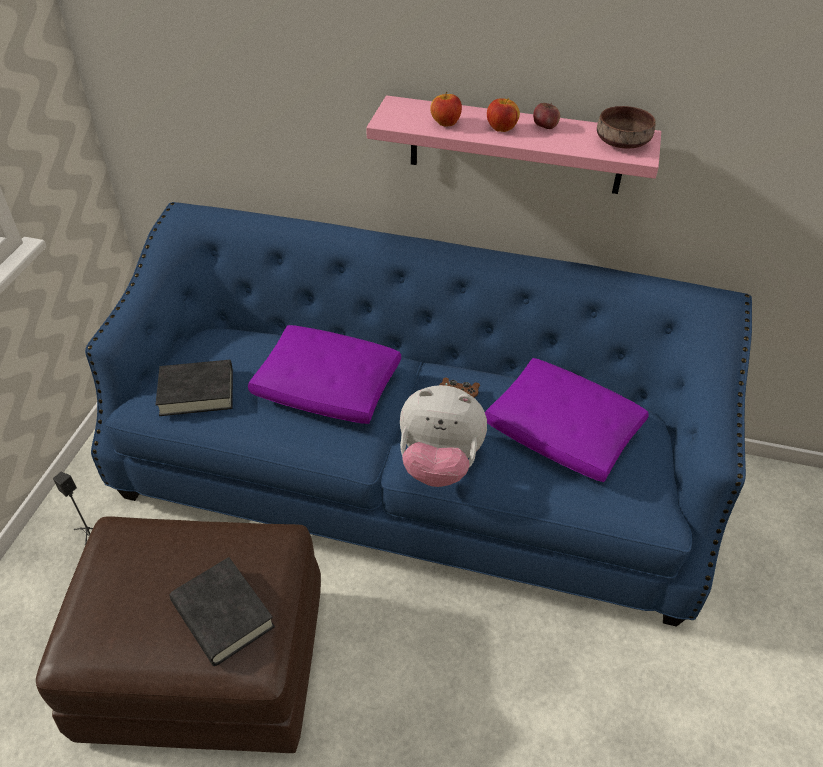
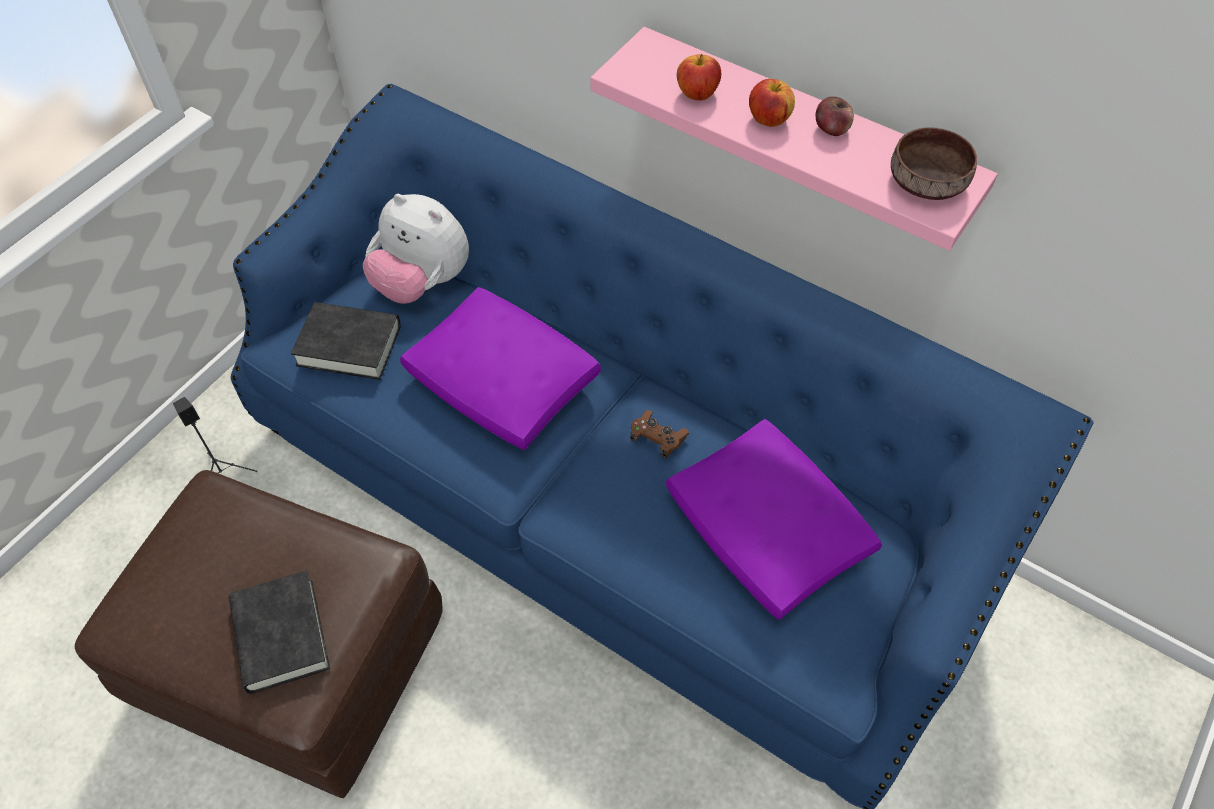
camera: 20 degrees right, 10 degrees up
plush toy [400,385,487,487] -> plush toy moved to [363,194,469,304]

